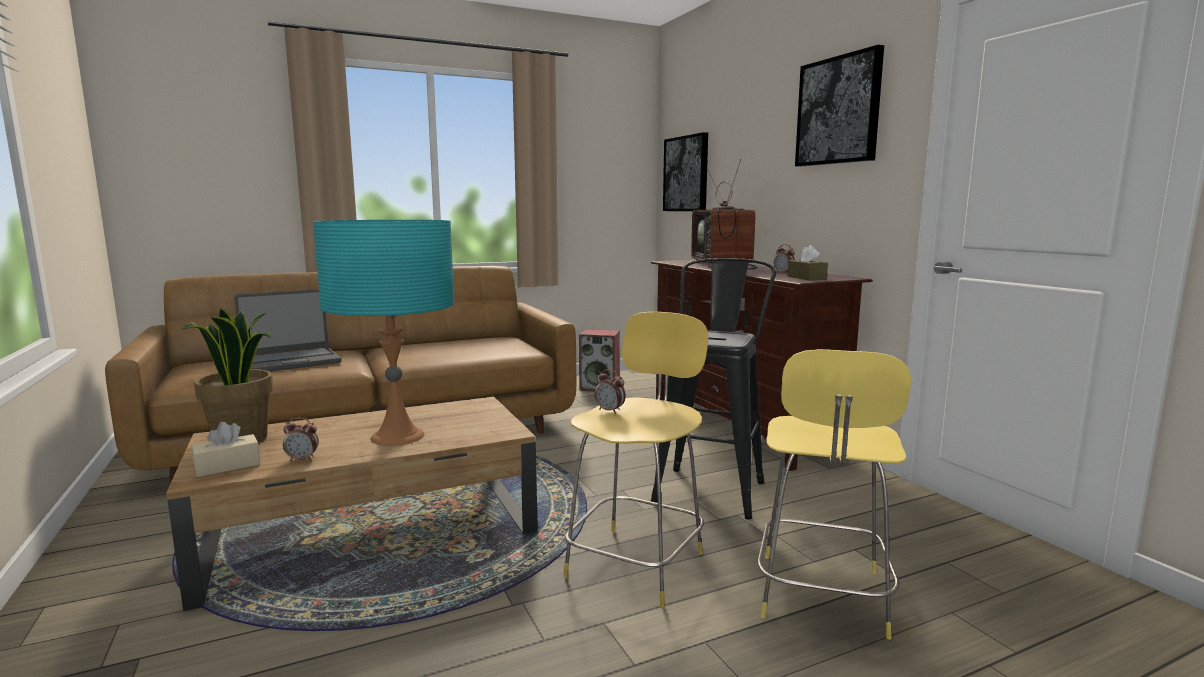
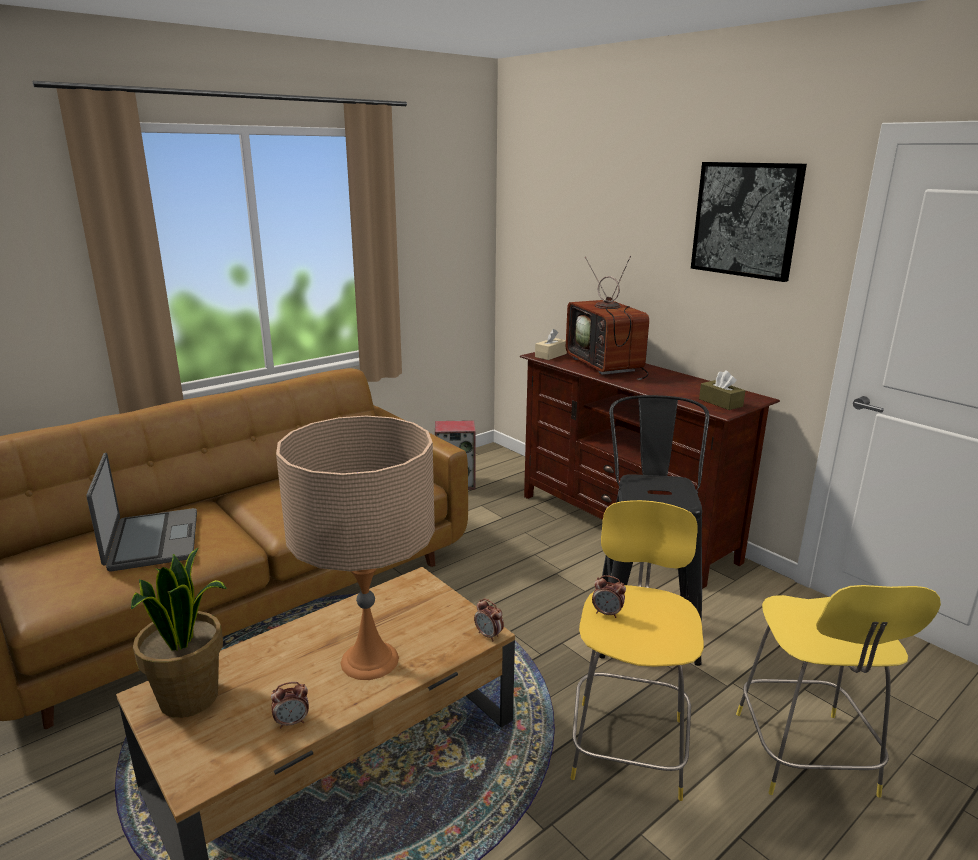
camera: 15 degrees left, 10 degrees up
beige tissue box [192,422,260,477] -> beige tissue box moved to [535,329,567,360]
laptop [234,289,342,371] -> laptop turned 60 degrees counterclockwise [86,453,197,572]
turquoise table lamp [313,220,454,446] -> beige table lamp [276,416,435,680]
picture [663,132,708,211] -> none
alarm clock [774,244,795,275] -> alarm clock moved to [474,599,504,641]

